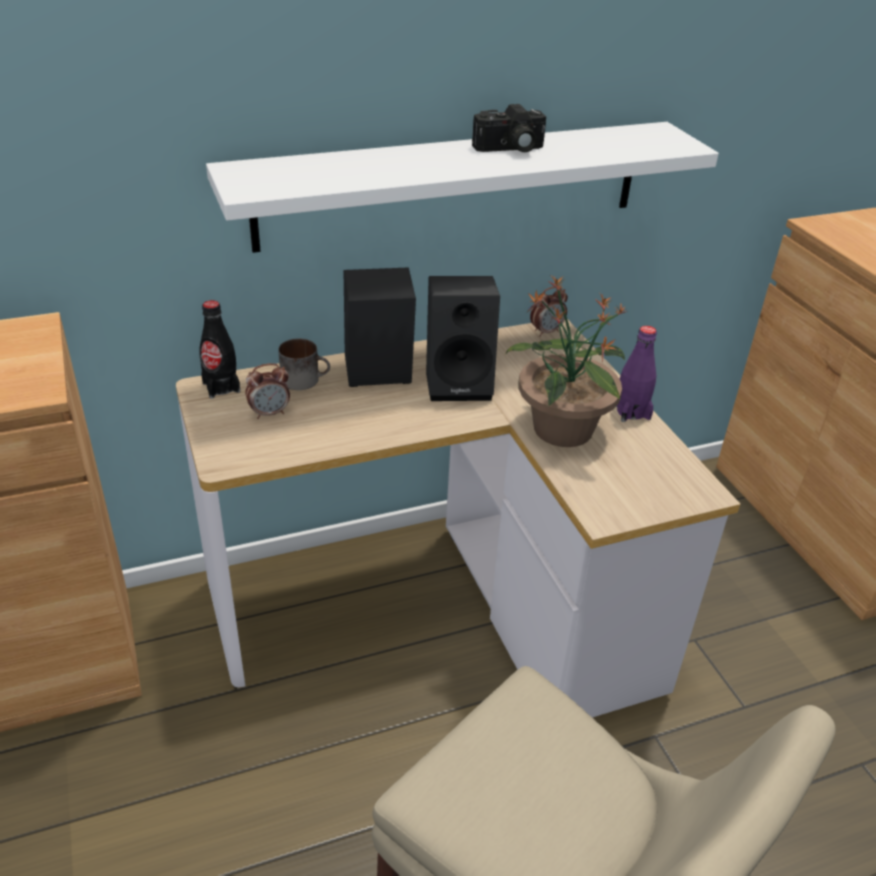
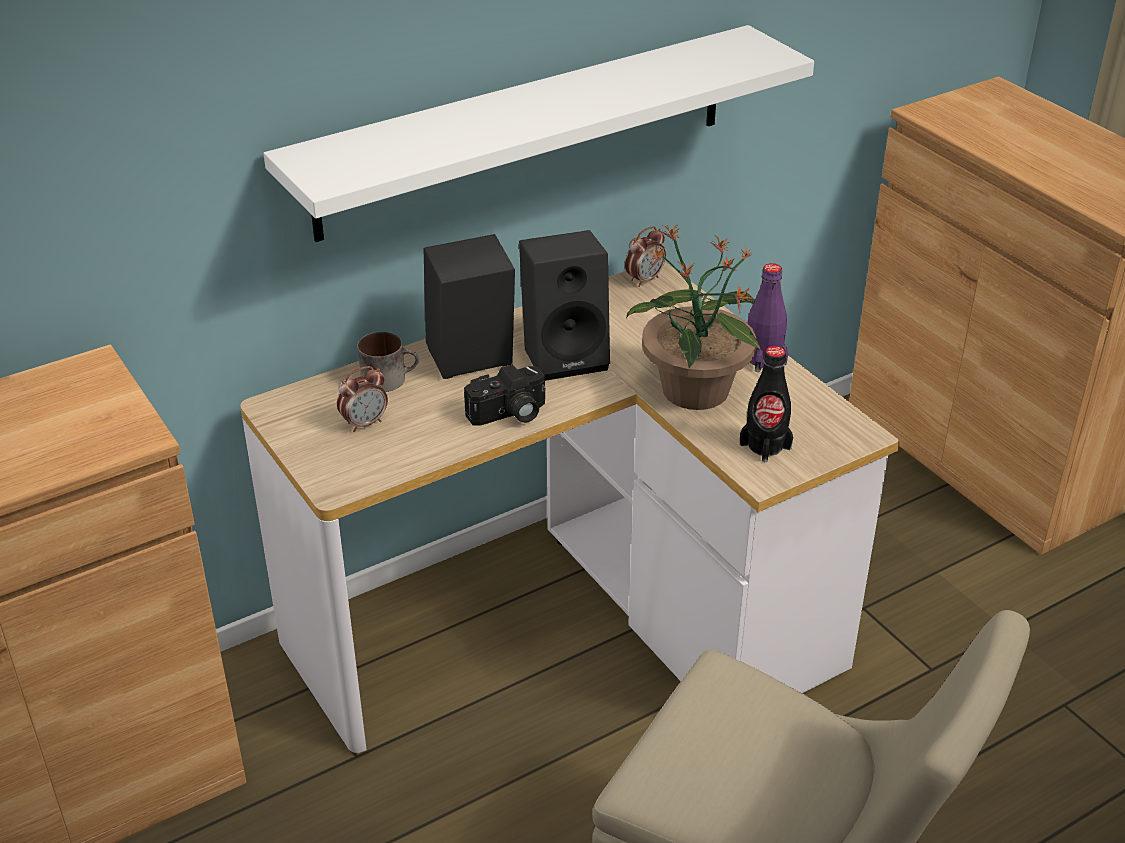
camera: 10 degrees left, 0 degrees up
black bottle [199,300,240,399] -> black bottle moved to [740,346,793,462]
camera [472,104,546,152] -> camera moved to [464,364,546,426]

